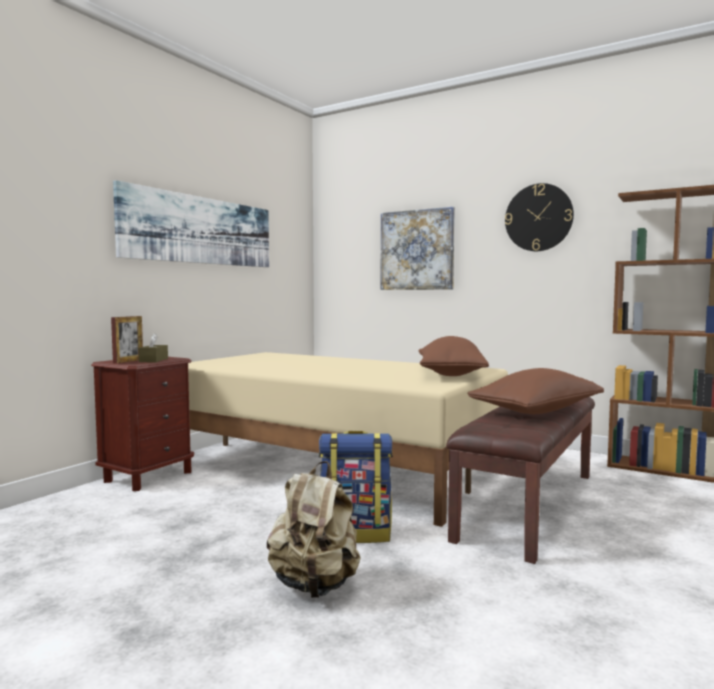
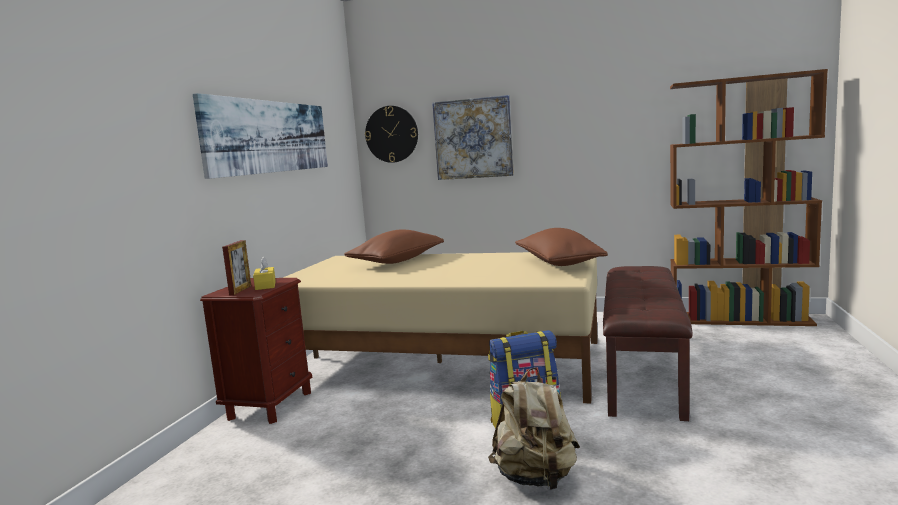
camera: 15 degrees left, 5 degrees up
brown tissue box [139,333,168,362] -> yellow tissue box [253,256,276,290]
brown pillow [467,368,604,414] -> brown pillow moved to [344,230,444,264]
wall clock [505,183,574,251] -> wall clock moved to [365,106,418,163]

